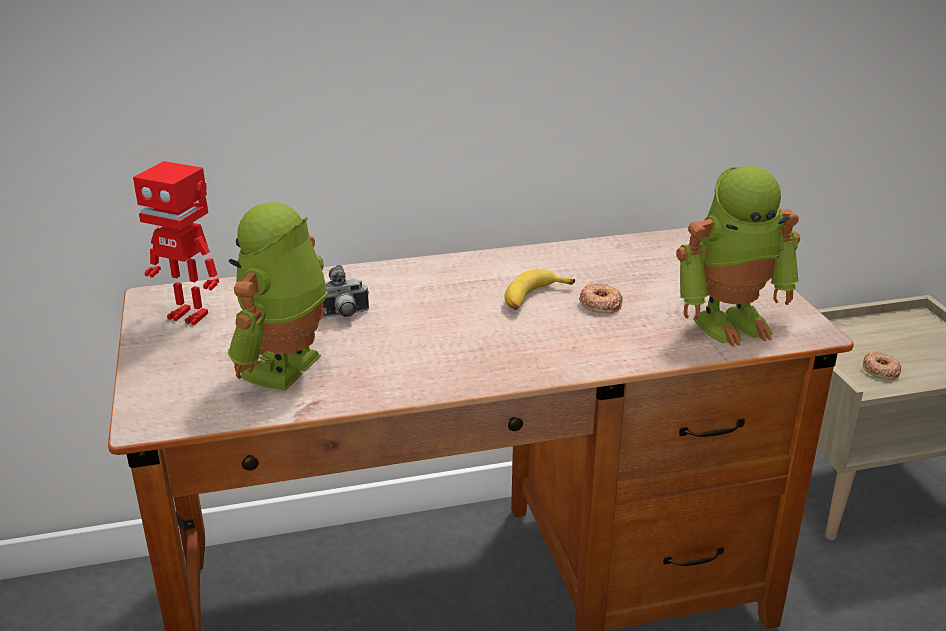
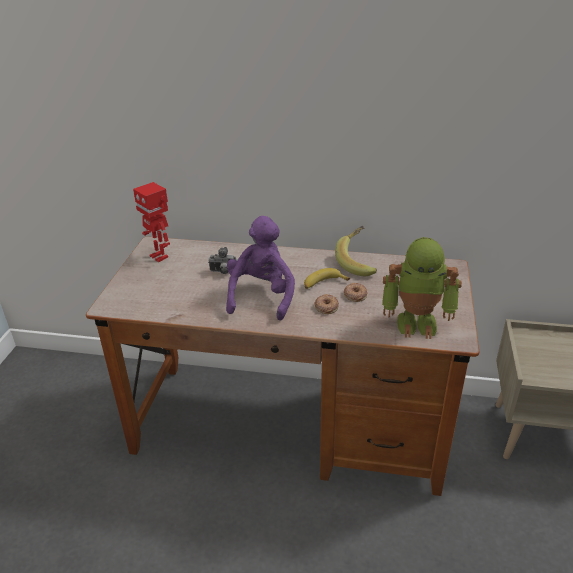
camera: 25 degrees right, 5 degrees up
toy robot [228,202,328,391] -> none
donut [863,352,901,380] -> donut moved to [314,294,339,314]
none -> purple plush toy [226,216,295,320]
none -> banana [335,226,377,276]

